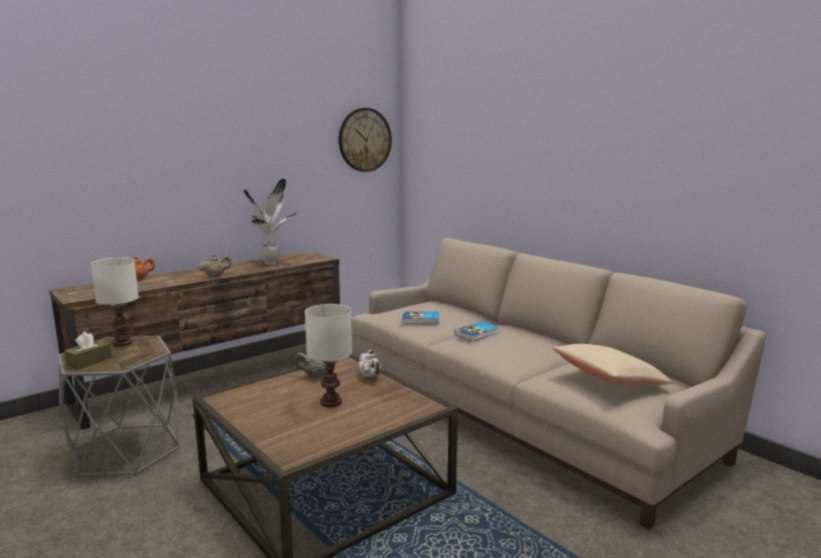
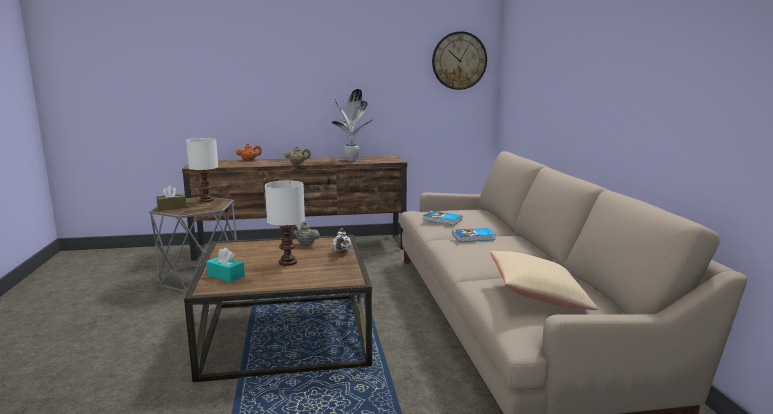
camera: 30 degrees right, 0 degrees up
none -> turquoise tissue box [206,247,245,282]

